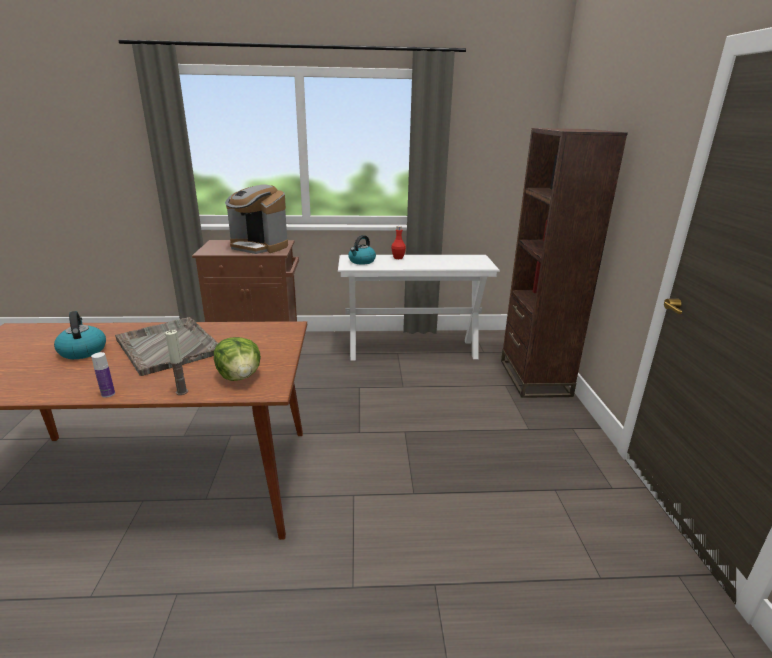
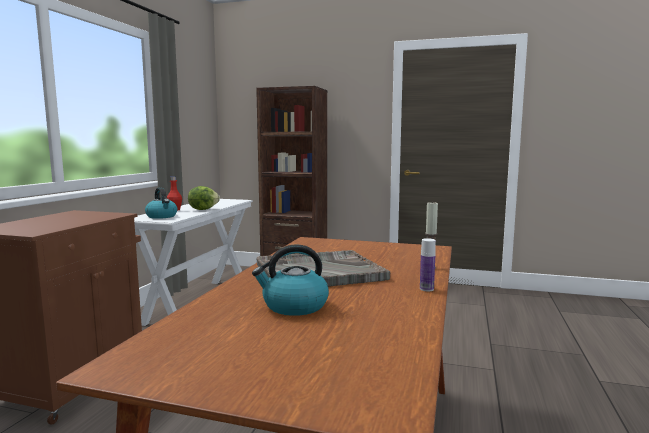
camera: 70 degrees left, 15 degrees down
lettuce [214,337,261,381] -> lettuce moved to [188,186,220,210]
coffee machine [225,184,288,254] -> none

